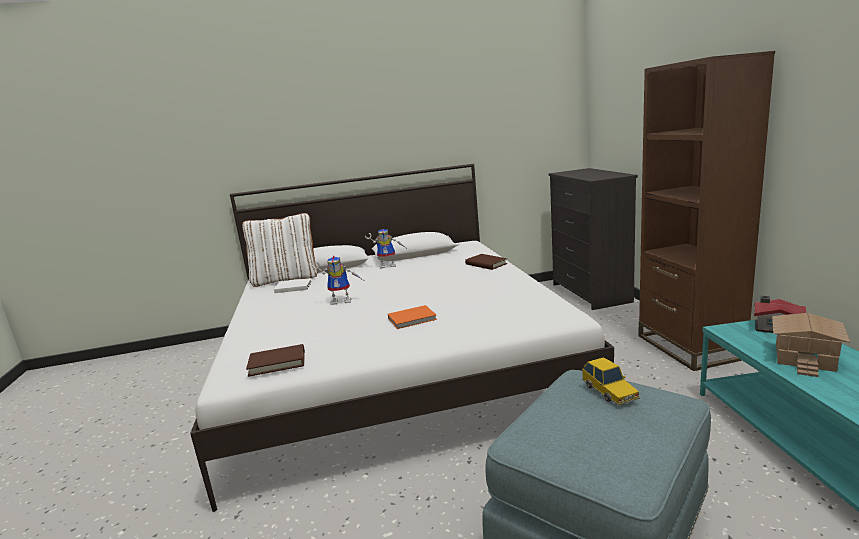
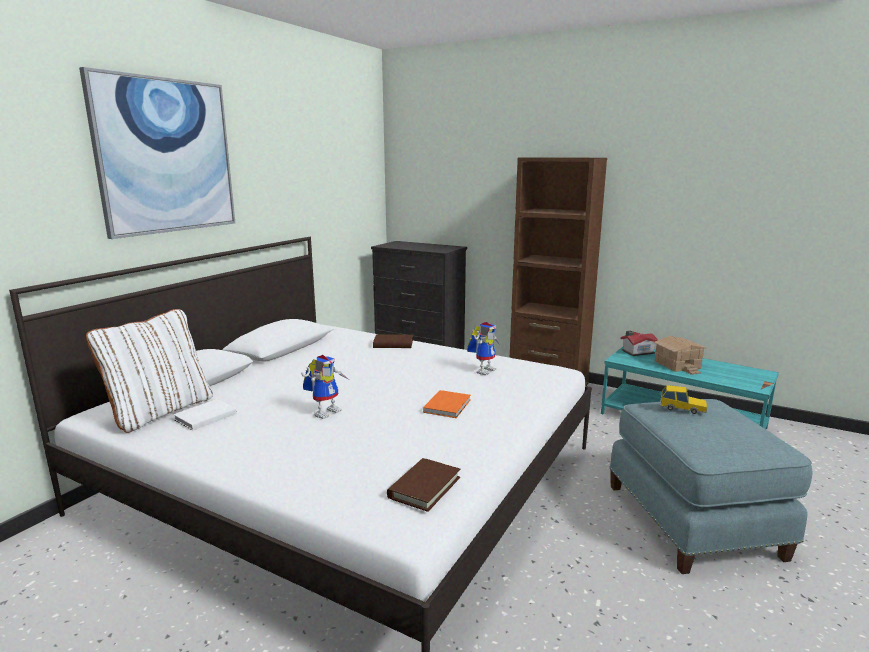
camera: 50 degrees left, 0 degrees up
toy robot [365,228,406,268] -> toy robot moved to [467,322,500,376]
none -> picture [79,67,235,239]

